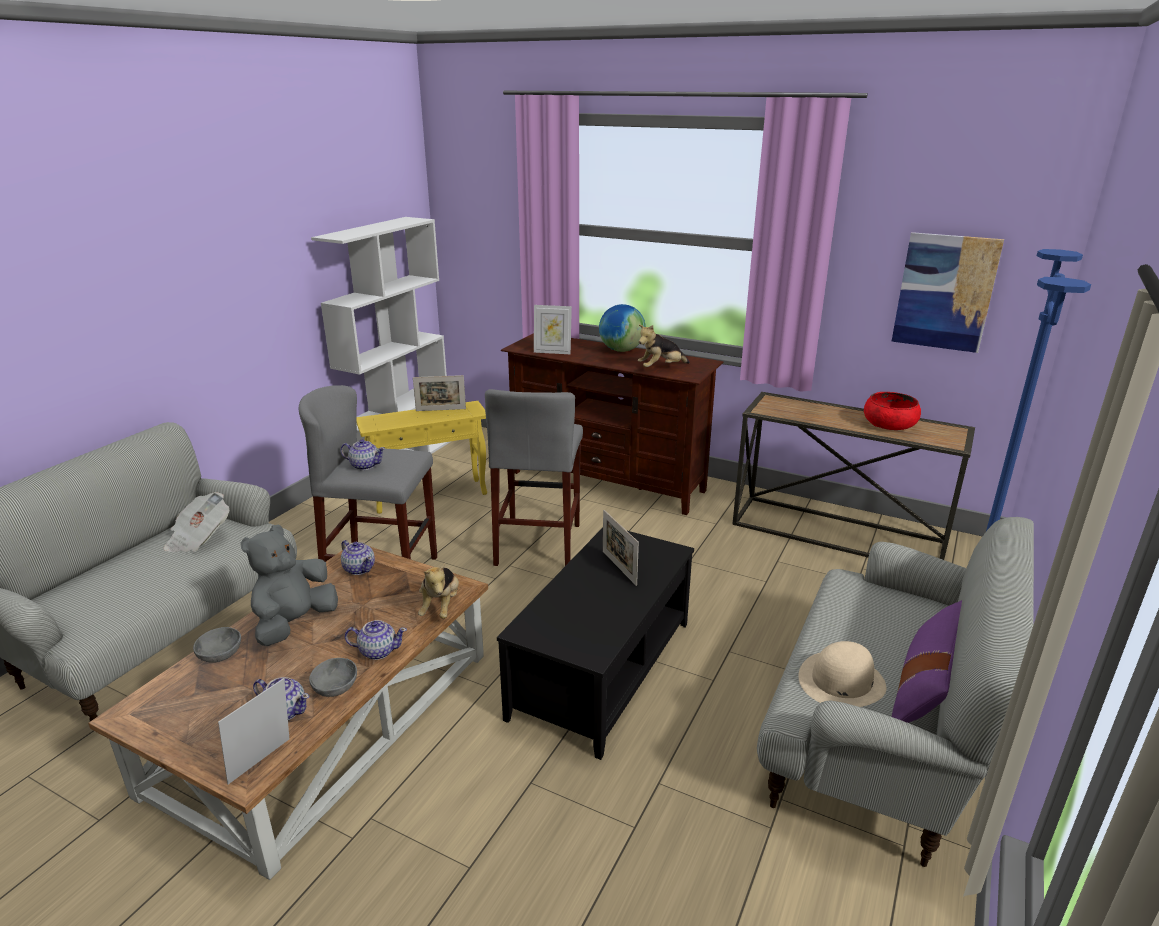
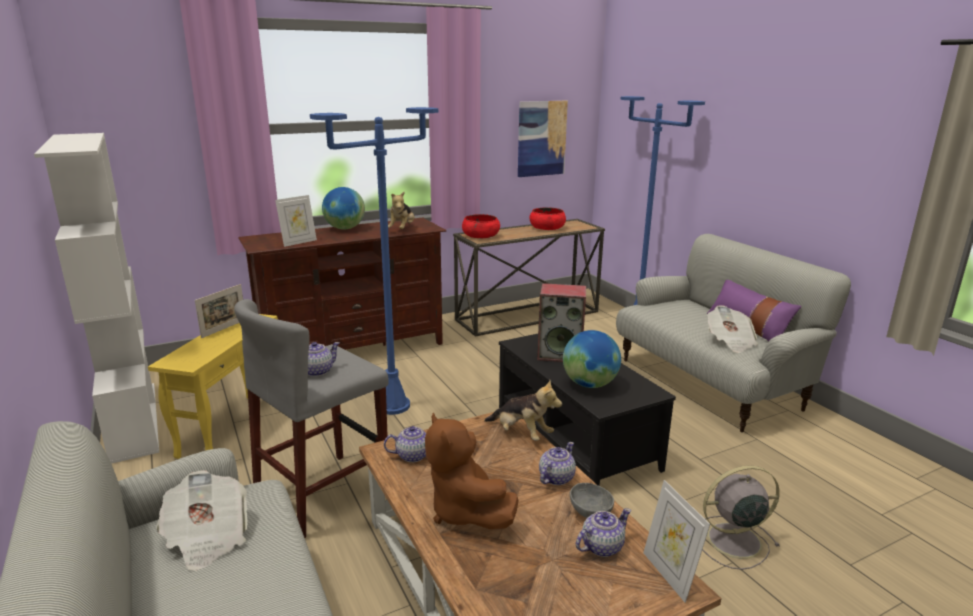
camera: 55 degrees left, 5 degrees down
grey bowl [193,627,241,663] -> none
grey plush toy [240,525,338,646] -> brown plush toy [425,413,519,529]
grey stool [485,389,583,566] -> blue floor lamp [310,107,438,415]
picture frame [603,510,639,586] -> speaker [537,283,586,362]
beige hat [798,641,886,707] -> newspaper [707,305,758,353]
none -> red bowl [462,214,500,238]
none -> globe [563,330,621,388]
none -> grey fan [702,465,780,570]

